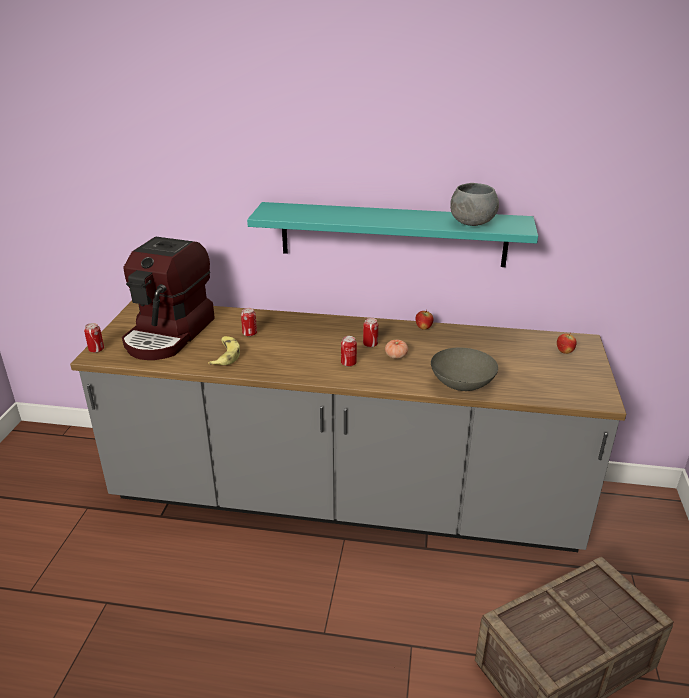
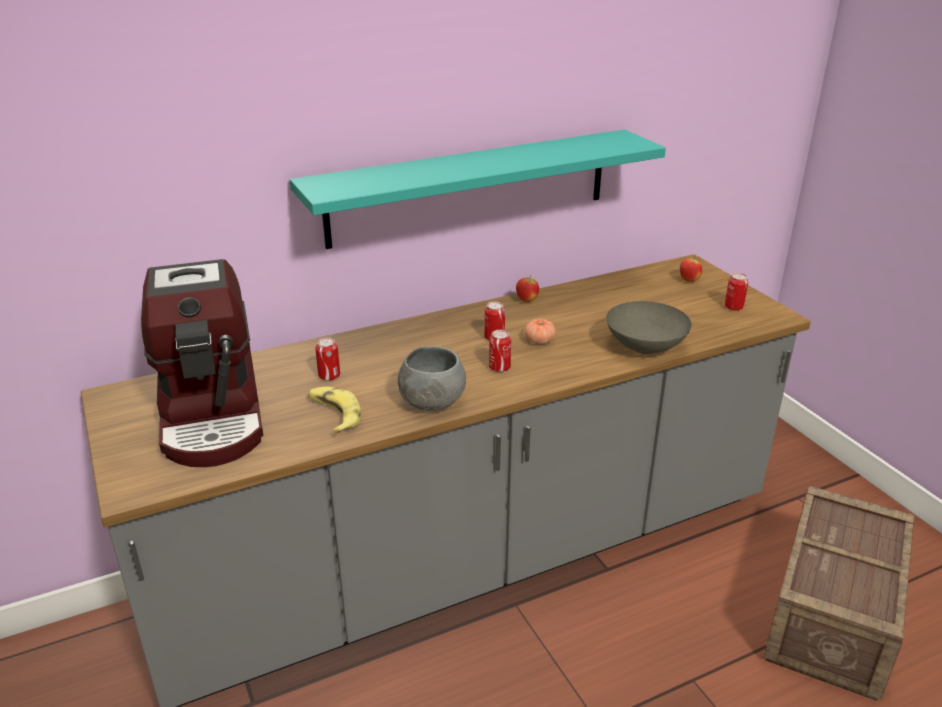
camera: 35 degrees left, 0 degrees up
can [84,323,104,353] -> can moved to [724,273,748,311]
grey bowl [450,183,499,226] -> grey bowl moved to [398,346,466,411]

